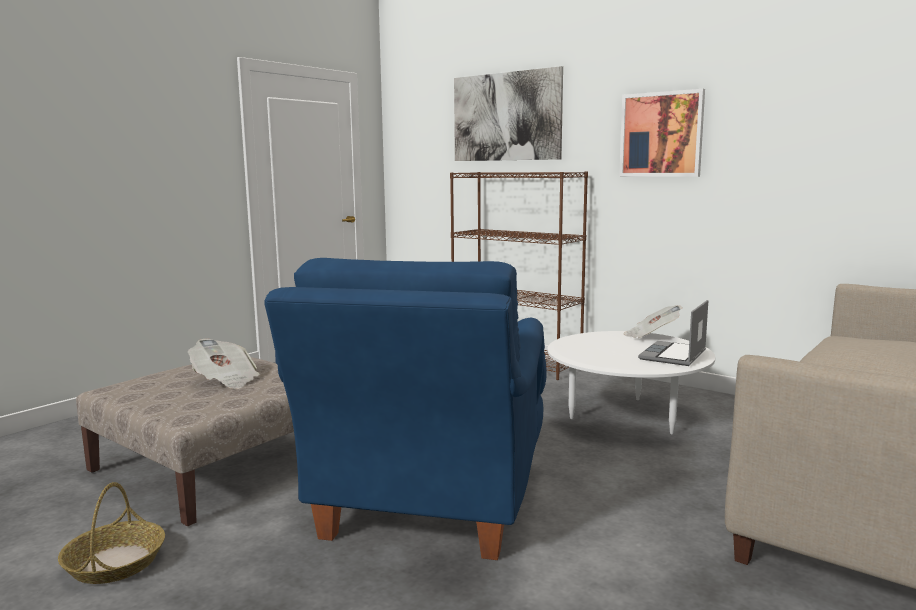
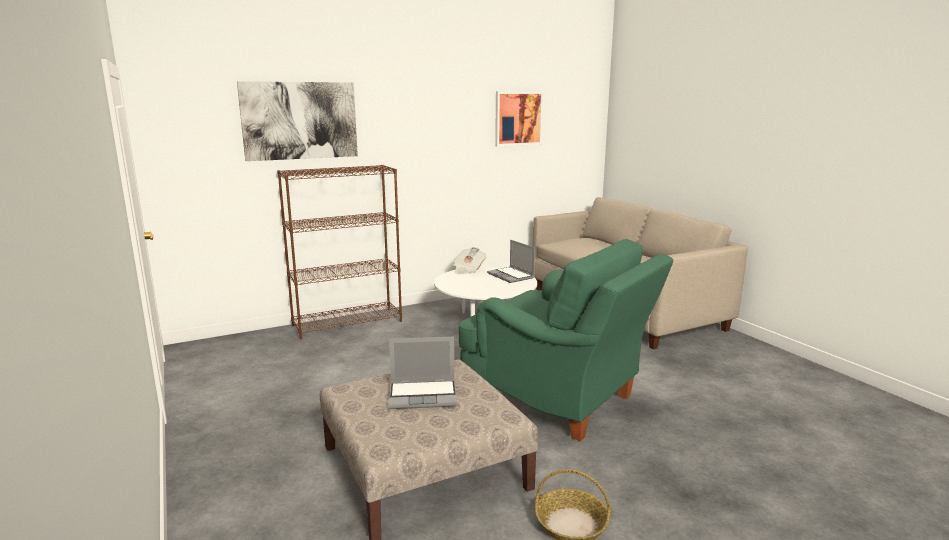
camera: 65 degrees left, 5 degrees up
newspaper [188,339,260,389] -> laptop [389,337,457,409]
blue armchair [265,258,546,560] -> green armchair [459,239,674,441]
picture [619,89,705,177] -> picture moved to [495,91,543,146]

